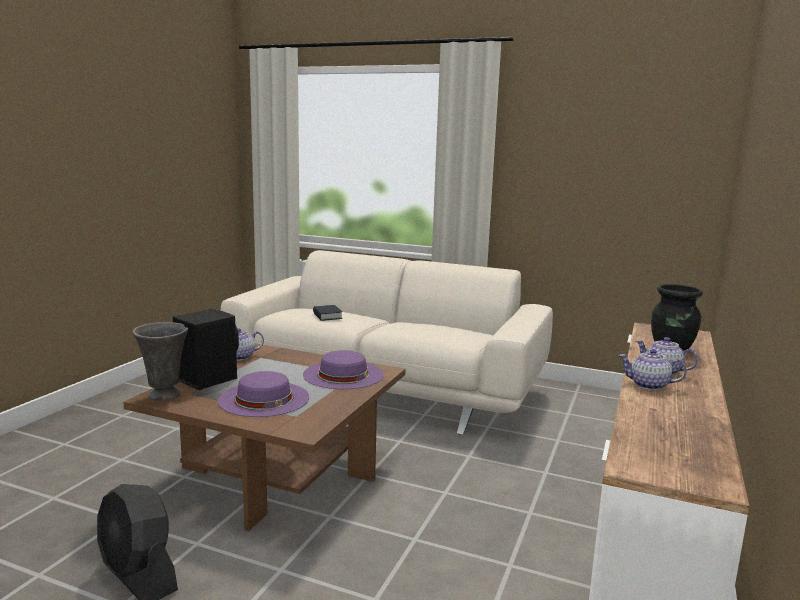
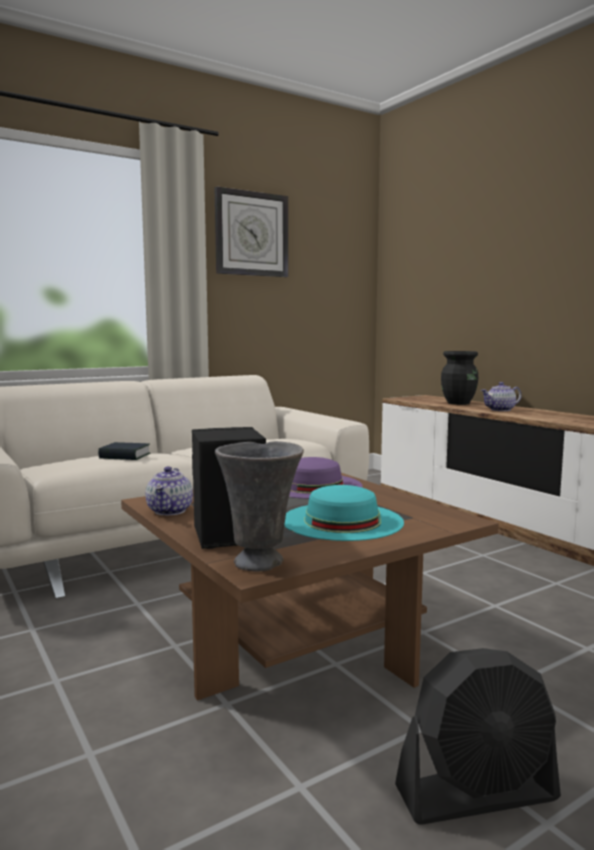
camera: 55 degrees left, 5 degrees down
purple hat [218,371,309,417] -> turquoise hat [284,485,404,541]
teapot [619,349,687,390] -> none
none -> wall clock [214,187,288,277]

